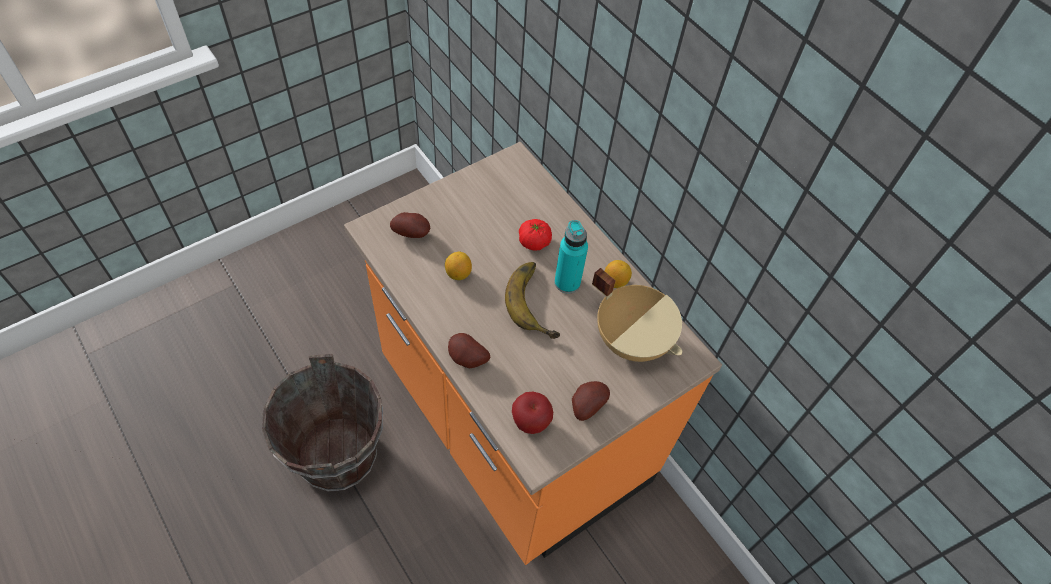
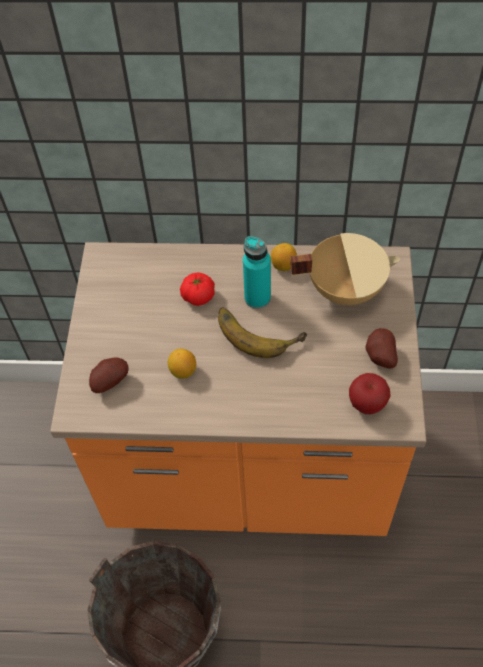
camera: 45 degrees left, 0 degrees up
potato [448,333,491,368] -> none

